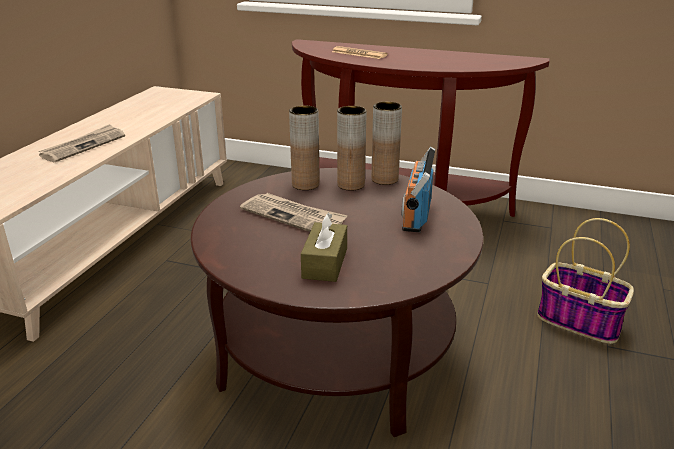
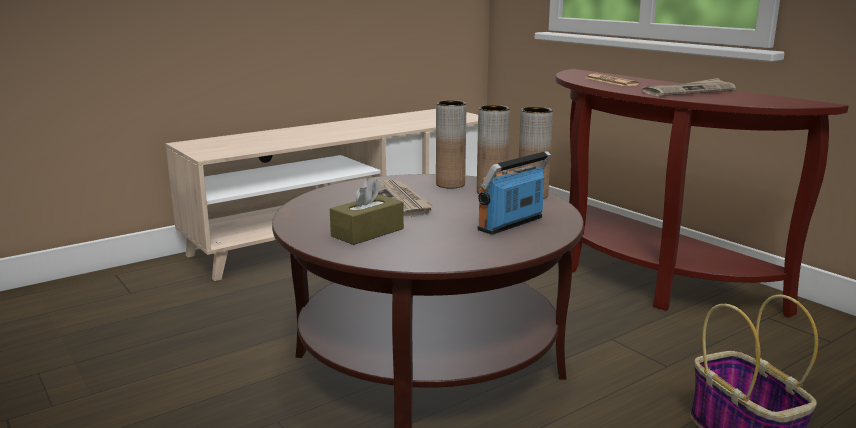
camera: 35 degrees right, 10 degrees down
newspaper [39,124,125,162] -> newspaper moved to [642,78,736,96]

